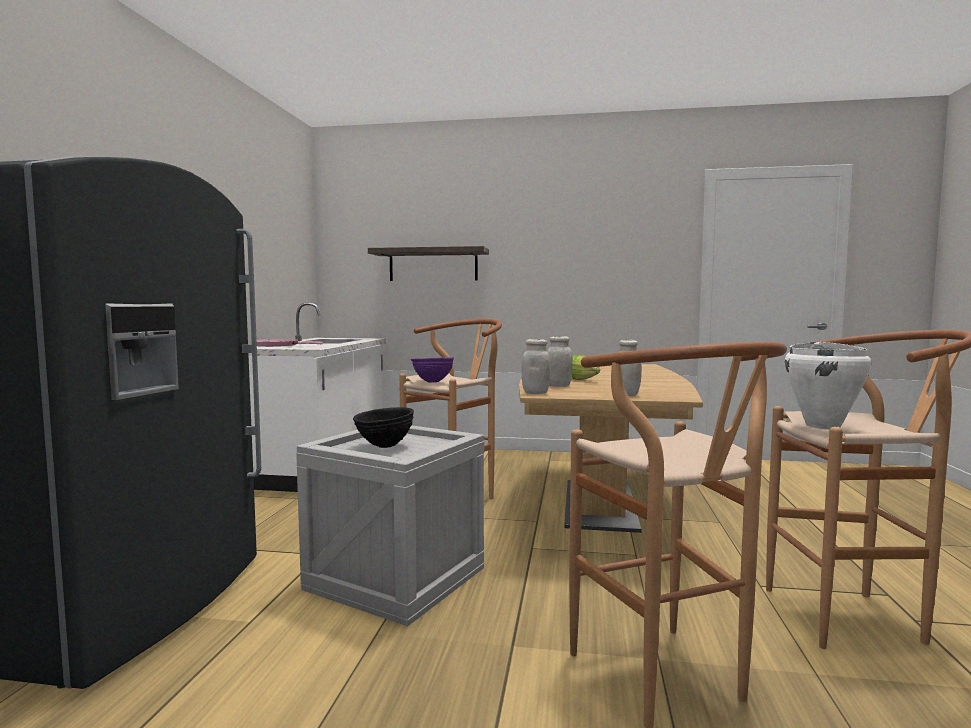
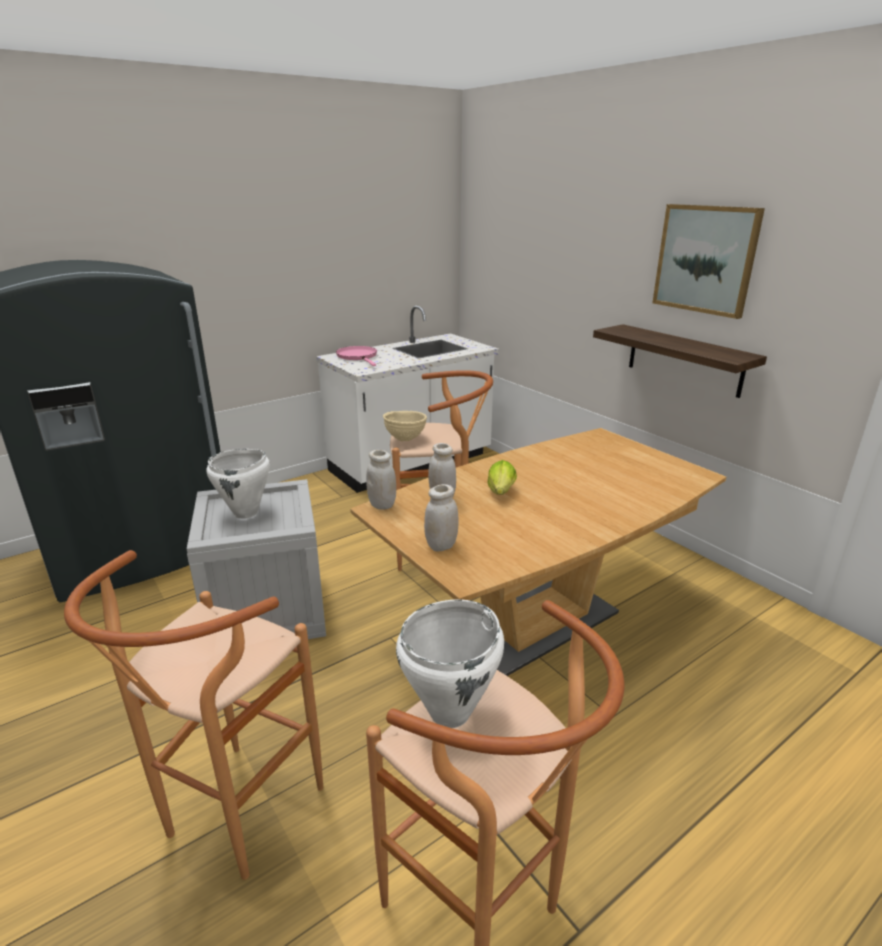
camera: 45 degrees right, 20 degrees up
black bowl [353,407,414,448] -> white cooking pot [206,449,270,519]
shelf [368,246,489,281] -> shelf moved to [593,324,767,398]
purple bowl [411,357,454,383] -> beige bowl [383,411,427,441]
none -> picture [652,204,765,319]

